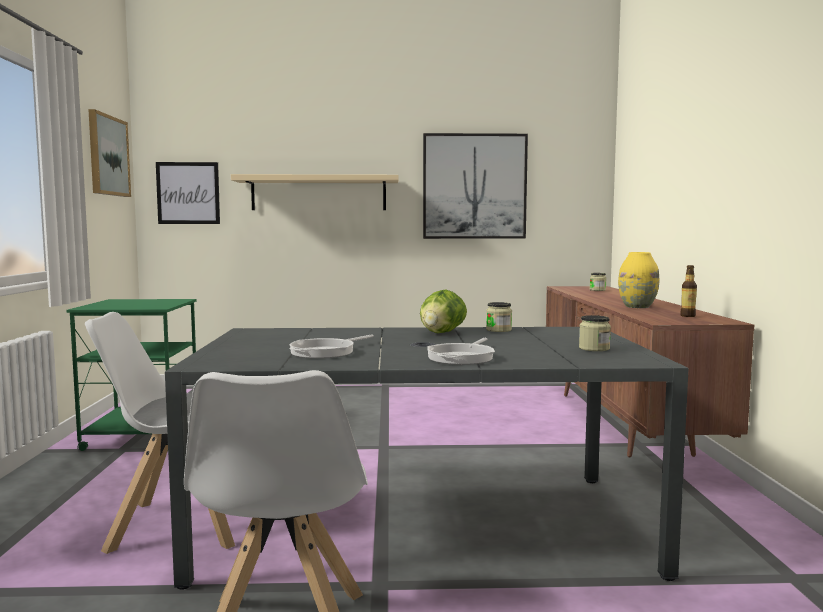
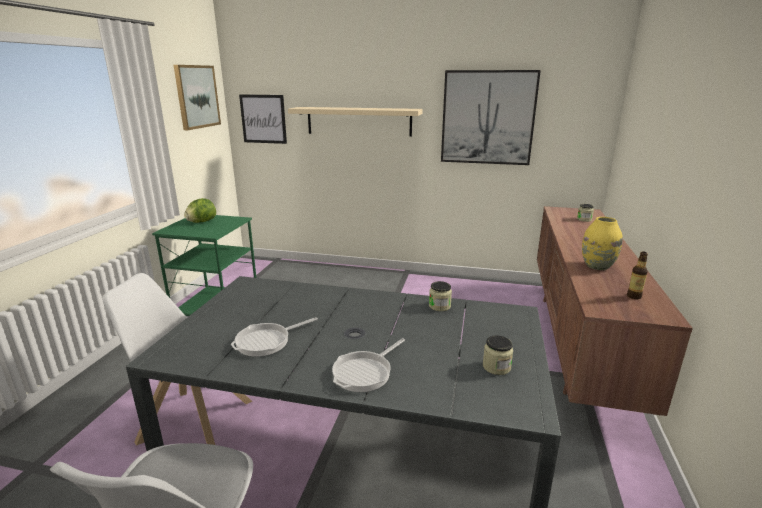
camera: 15 degrees right, 15 degrees up
lettuce [420,289,467,333] -> lettuce moved to [184,198,216,223]

